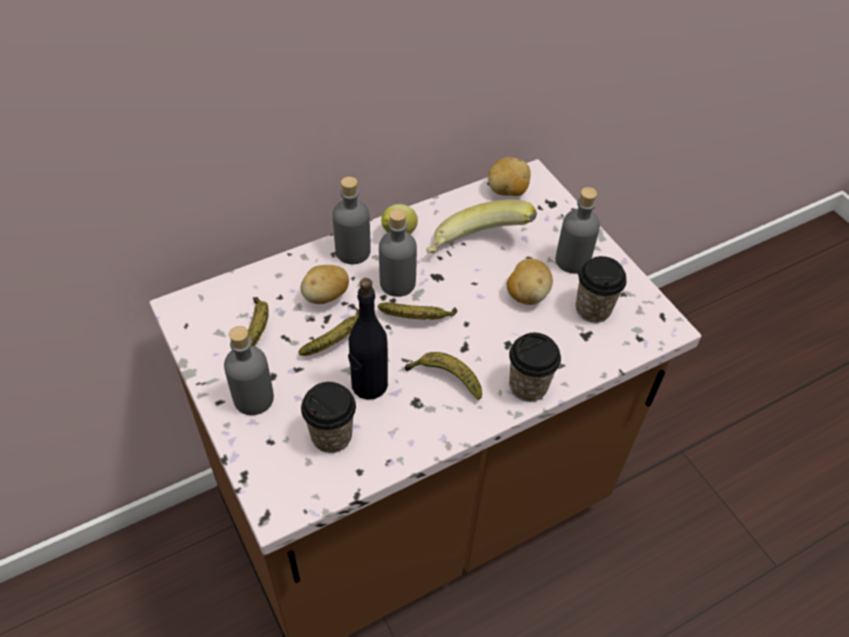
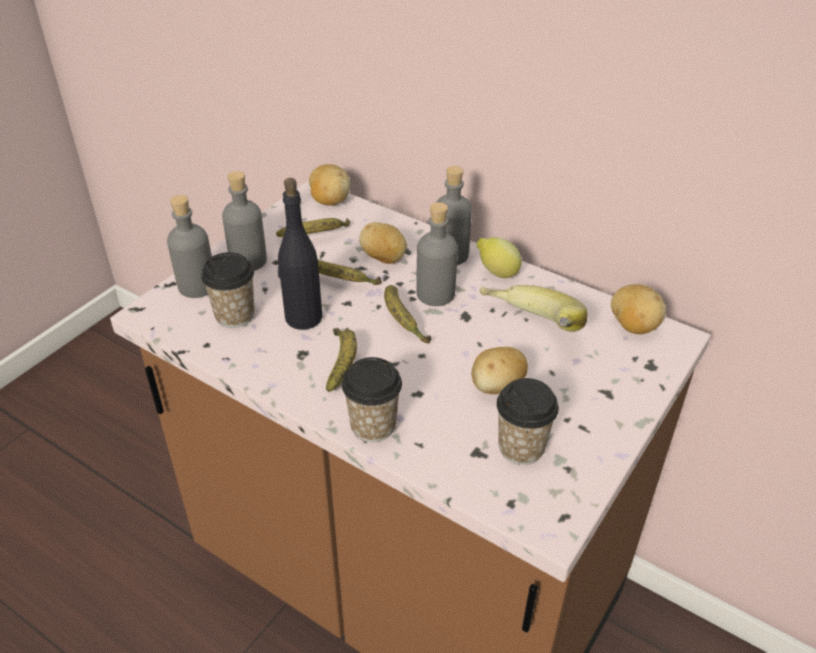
camera: 65 degrees right, 10 degrees down
grey bottle [556,187,600,274] -> grey bottle moved to [167,195,212,298]
none -> potato [309,164,350,205]

